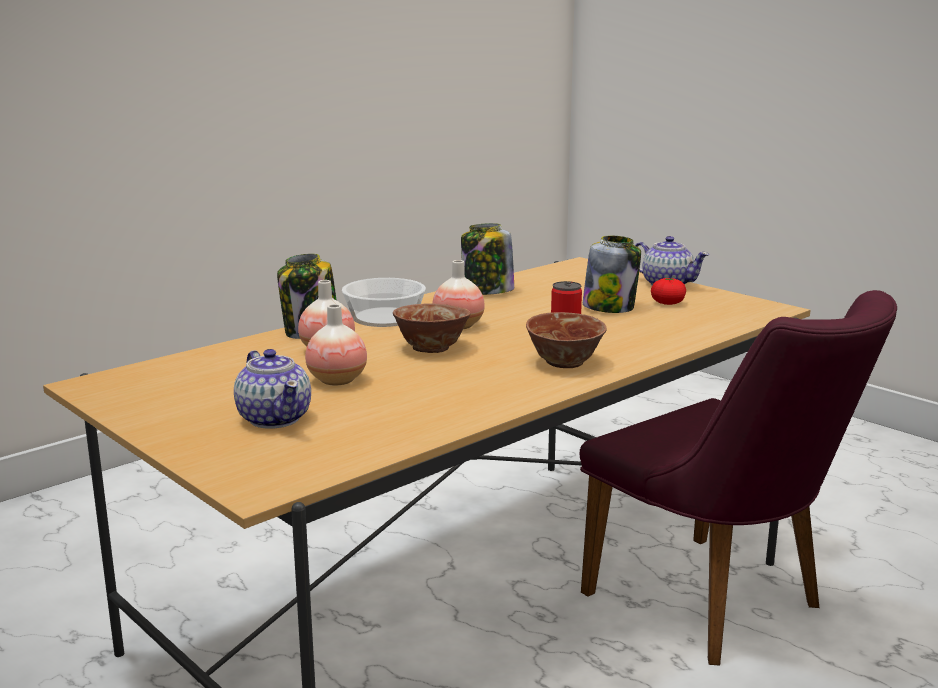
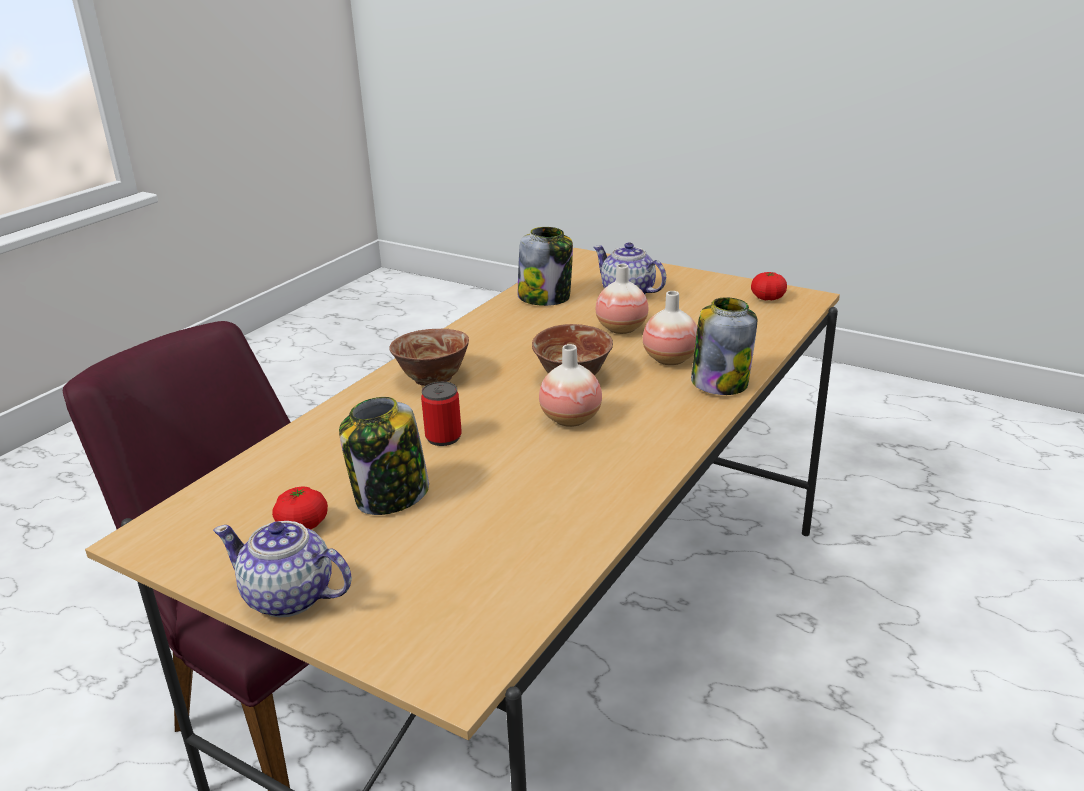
camera: 165 degrees right, 10 degrees up
bowl [342,278,426,327] -> none
jar [461,223,514,295] -> jar moved to [518,227,573,306]
none -> tomato [751,272,787,300]

